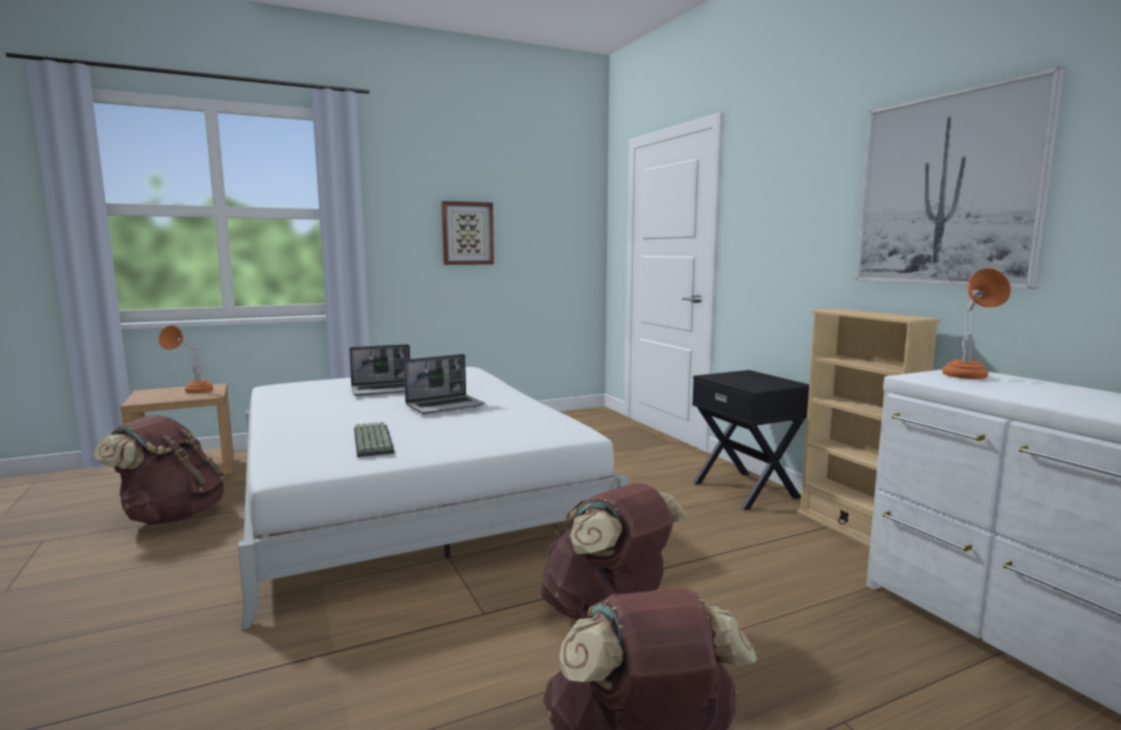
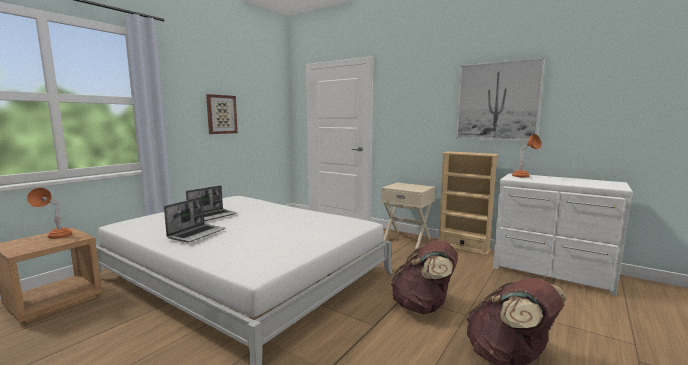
camera: 30 degrees left, 0 degrees up
brown backpack [94,415,225,524] -> none
keyboard [354,422,394,457] -> none
laptop [404,354,485,414] -> laptop moved to [164,197,225,242]
black nightstand [692,370,809,511] -> beige nightstand [381,182,435,249]

